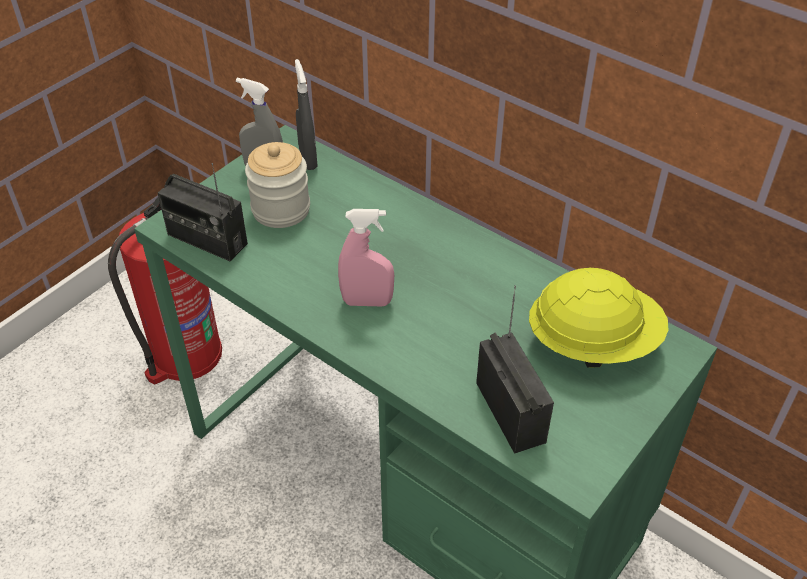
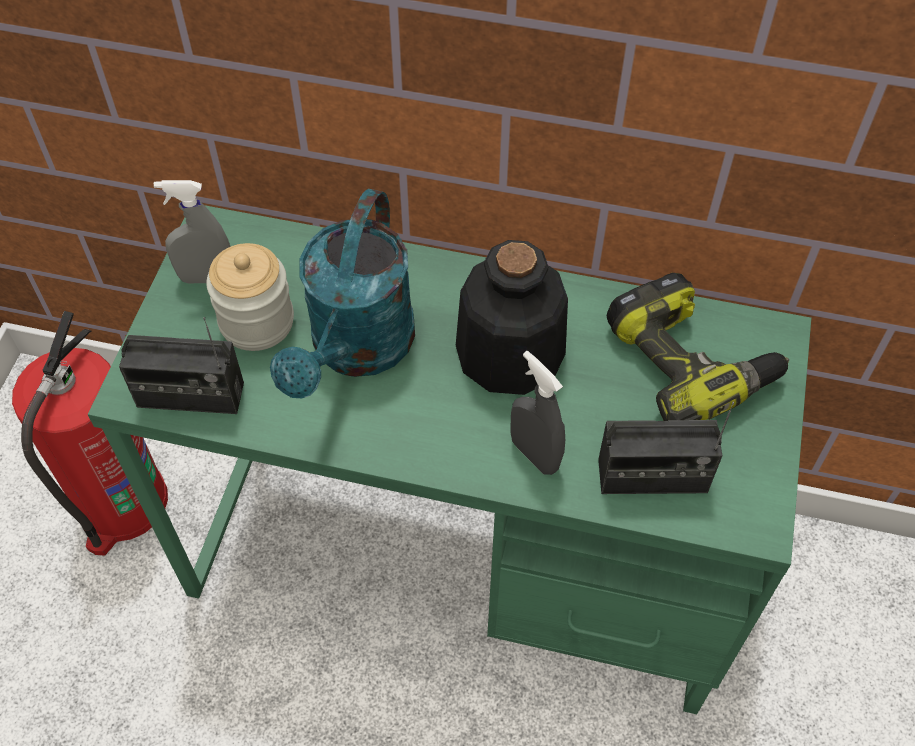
camera: 25 degrees left, 10 degrees up
grey spray bottle [295,59,317,170] -> grey spray bottle moved to [510,351,565,475]
pink spray bottle [338,209,394,306] -> none
radio [476,285,554,453] -> radio turned 135 degrees clockwise [598,402,734,494]
yellow hard hat [529,268,669,368] -> power drill [607,273,789,421]
none -> turquoise watering can [270,189,415,398]
none -> bottle [456,240,568,395]

